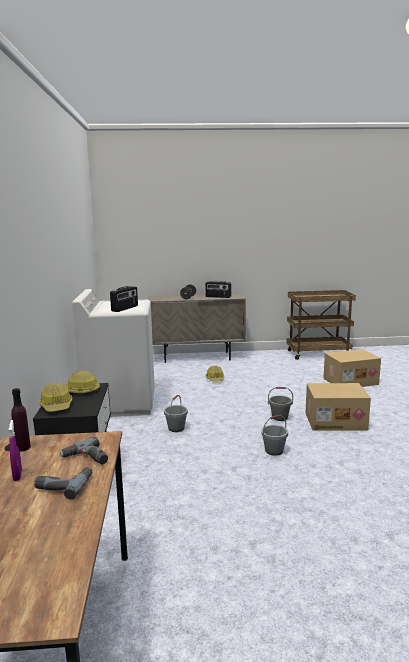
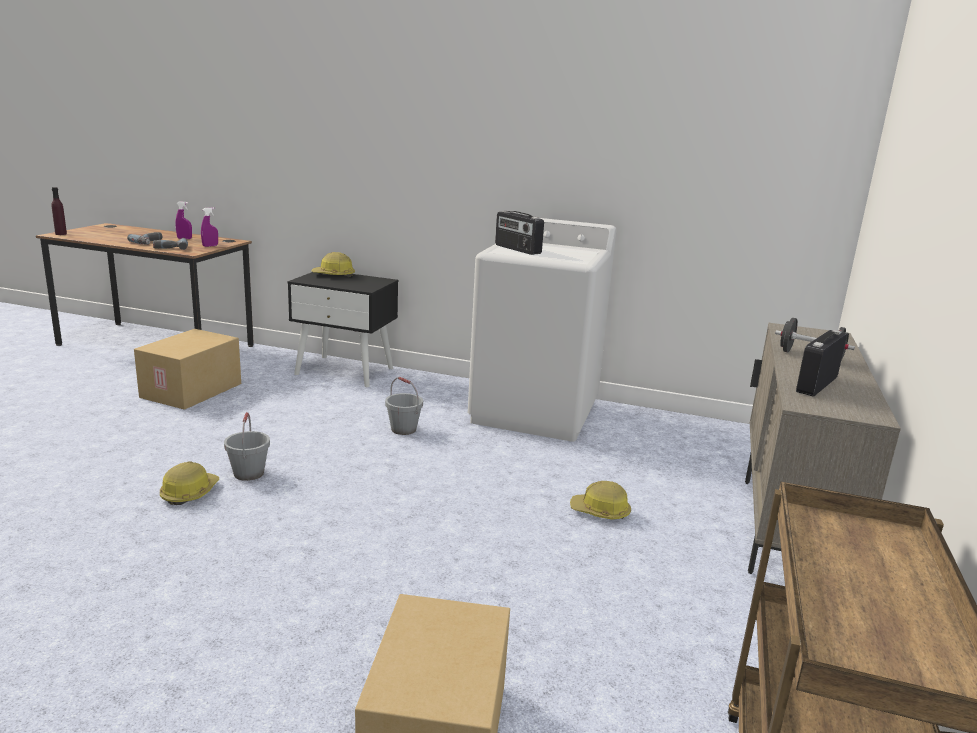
camera: 110 degrees right, 5 degrees up
purple bottle [11,388,31,452] -> purple bottle moved to [52,187,67,235]
hard hat [65,371,100,393] -> hard hat moved to [160,461,219,505]
grey bucket [268,387,293,421] -> none
cardboard box [306,383,371,431] -> cardboard box moved to [134,329,241,410]
none -> purple spray bottle [201,207,218,247]

